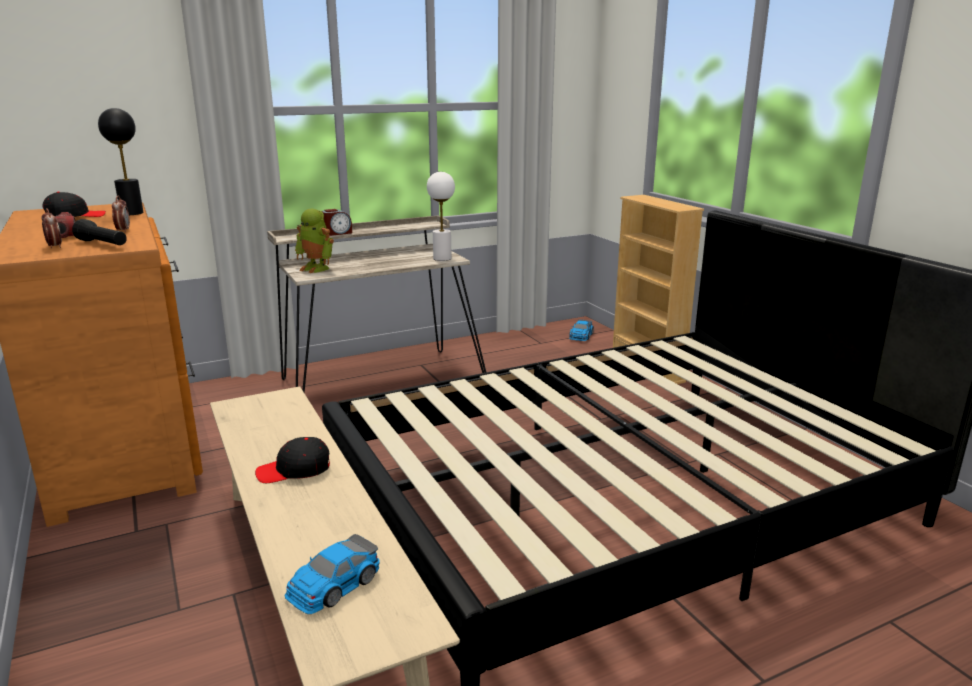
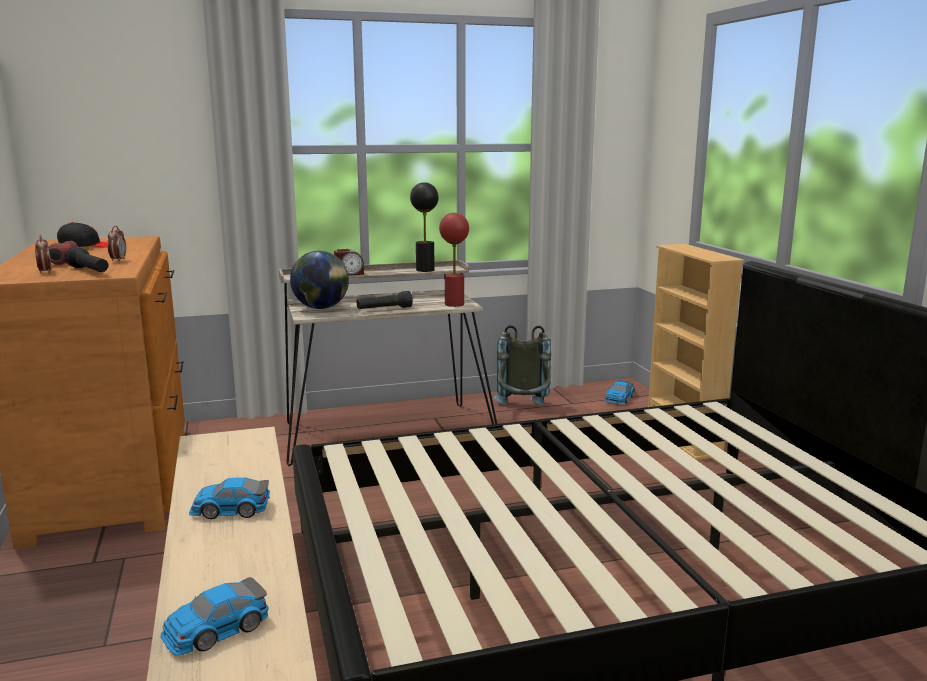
camera: 10 degrees right, 5 degrees down
black table lamp [98,108,144,215] -> black table lamp moved to [410,182,438,272]
black cap [255,437,330,483] -> toy car [189,477,270,519]
toy robot [295,209,334,273] -> globe [290,251,349,309]
white table lamp [427,172,455,261] -> red table lamp [439,213,469,307]
none -> black flashlight [357,291,413,309]
none -> grey backpack [494,325,551,405]

